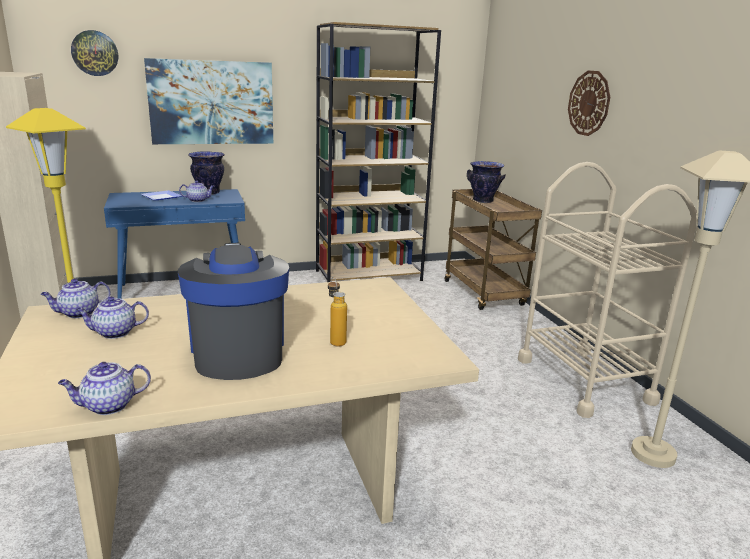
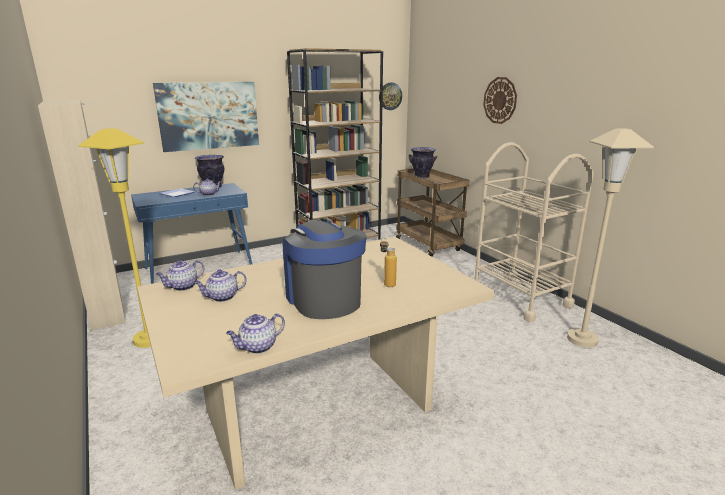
camera: 10 degrees left, 0 degrees up
wall clock [71,30,118,76] -> wall clock moved to [379,83,402,110]

